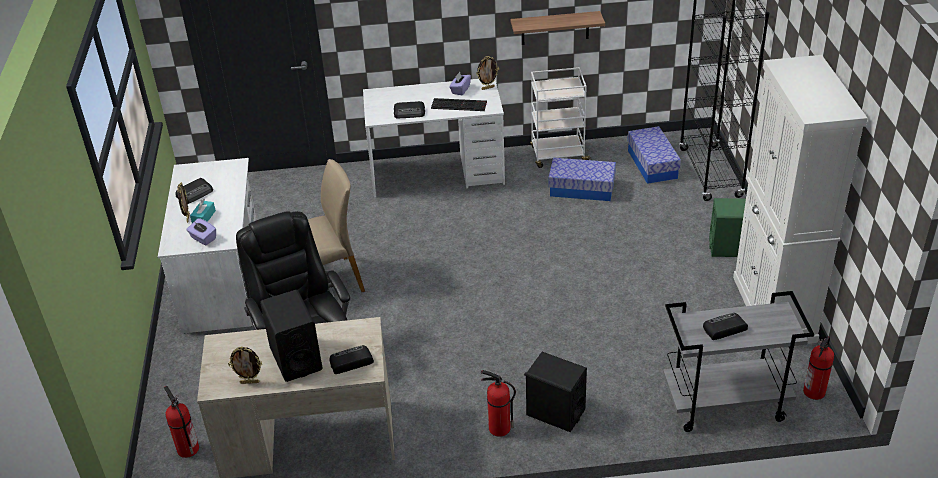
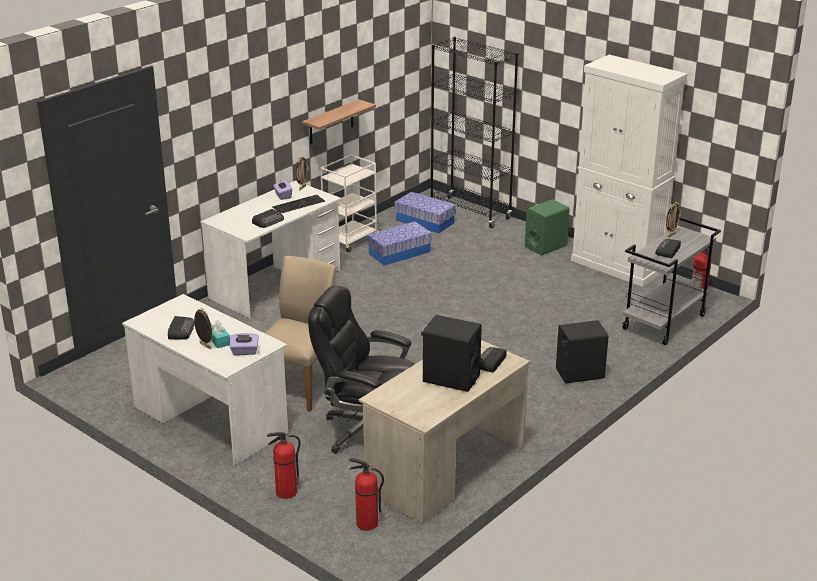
camera: 45 degrees left, 10 degrees down
picture frame [228,347,262,384] -> picture frame moved to [666,202,681,238]
fire extinguisher [481,370,516,437] -> fire extinguisher moved to [267,432,300,499]

